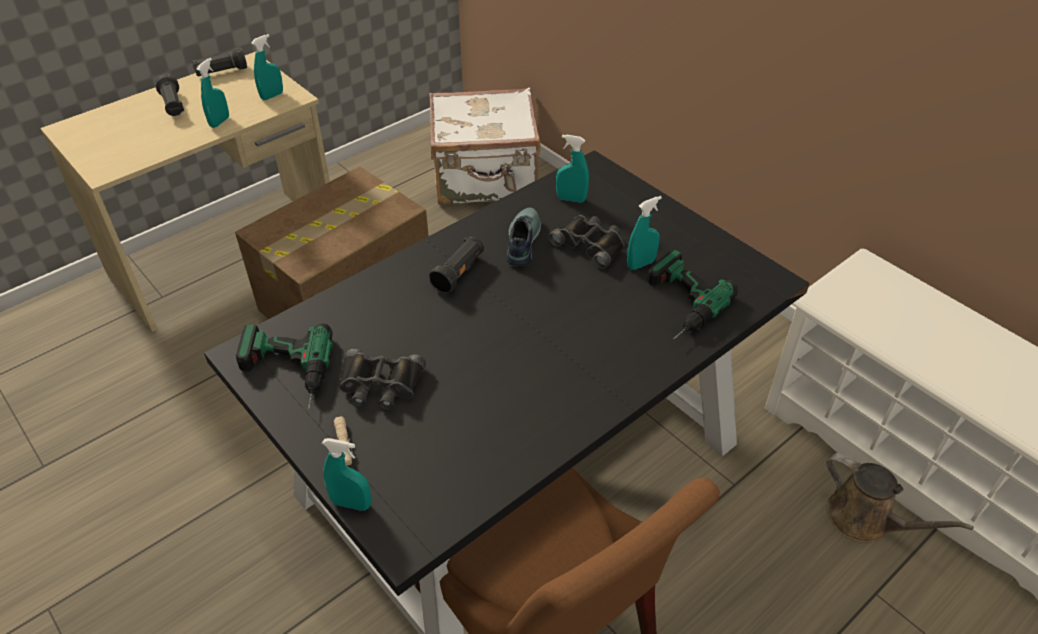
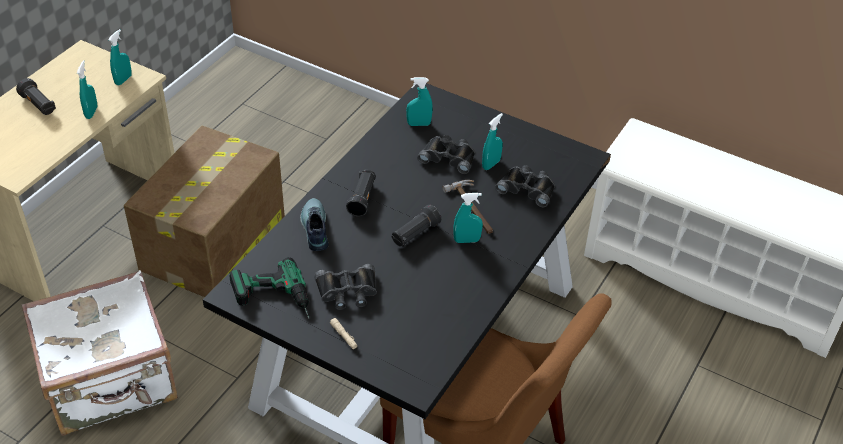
camera: 20 degrees left, 0 degrees up
black flashlight [192,47,247,76] -> black flashlight moved to [392,205,441,247]
turquoise spray bottle [322,438,371,511] -> turquoise spray bottle moved to [453,193,483,243]
white suitcase [429,88,540,205] -> white suitcase moved to [21,270,178,436]
shoe [507,208,541,266] -> shoe moved to [300,198,329,251]
power drill [647,249,738,339] -> black binoculars [495,165,555,207]
brown watering can [826,453,974,543] -> none
none -> hammer [443,180,493,234]

